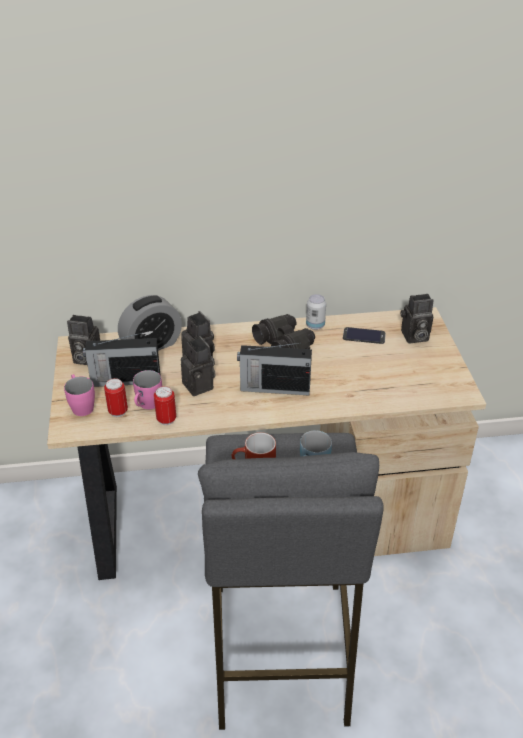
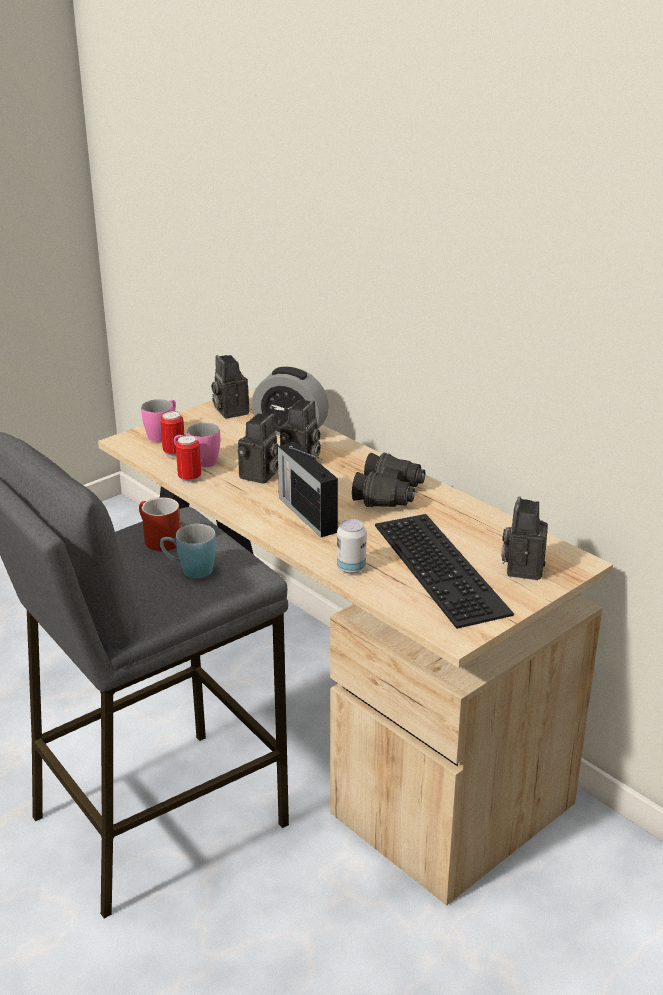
camera: 55 degrees right, 10 degrees down
radio [83,332,160,387] -> none
can [306,294,326,330] -> can moved to [337,519,367,574]
phone [343,327,386,344] -> none
camera [401,294,434,343] -> camera turned 60 degrees clockwise [501,496,548,580]
none -> keyboard [375,514,514,629]

